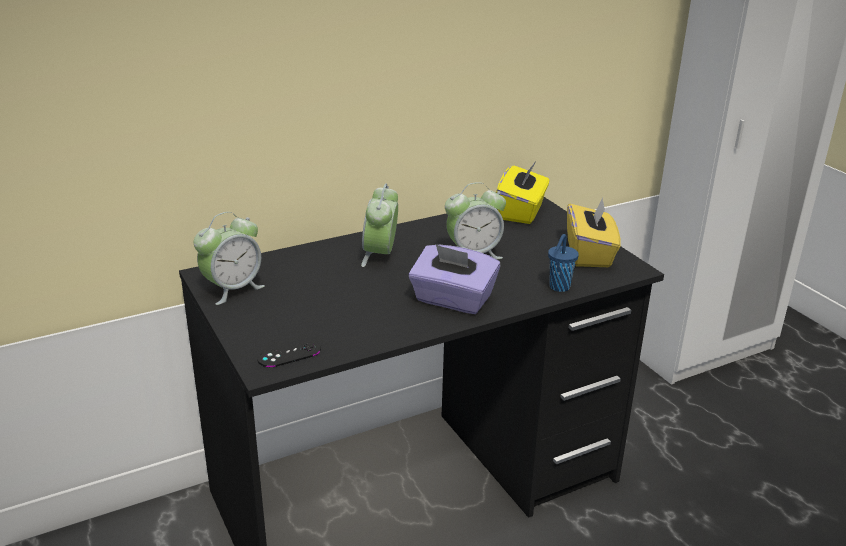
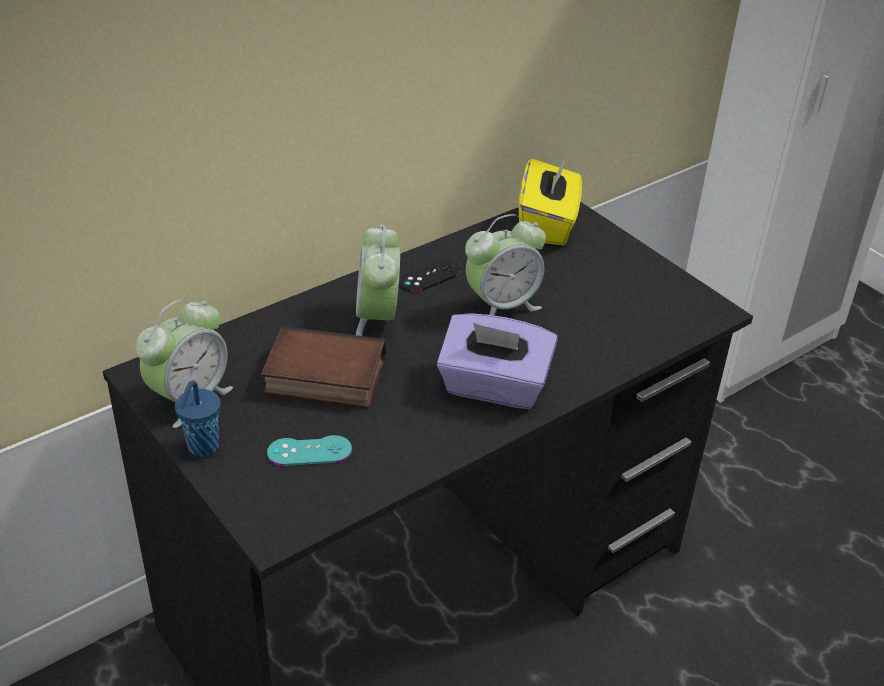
camera: 10 degrees left, 10 degrees up
black game controller [257,340,321,367] -> black game controller moved to [399,259,461,292]
blue cup [548,234,579,292] -> blue cup moved to [175,380,221,456]
yellow tissue box [567,198,621,267] -> none
none -> book [261,326,386,409]
none -> turquoise game controller [267,435,352,466]

